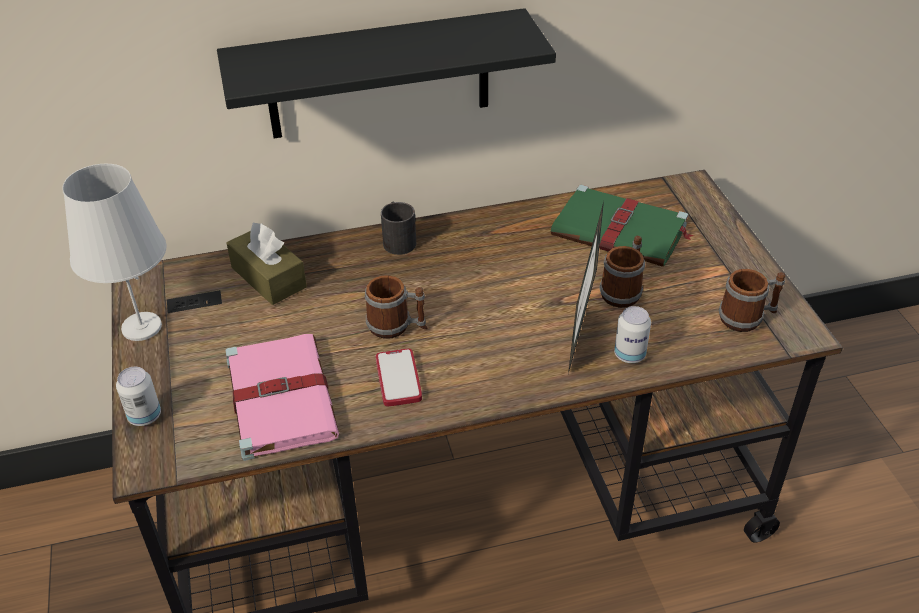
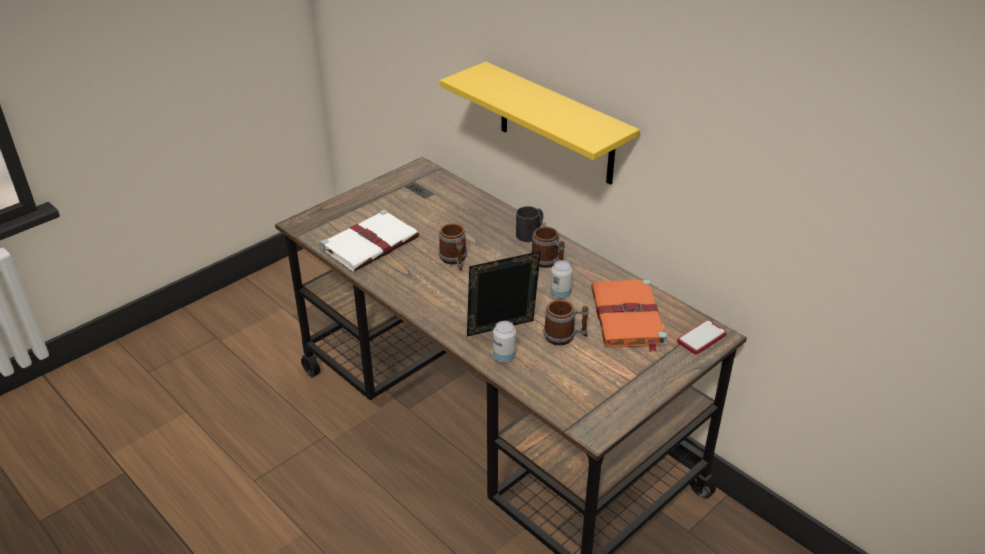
camera: 60 degrees right, 5 degrees down
white table lamp [62,164,167,341] -> none
can [116,367,161,426] -> can moved to [550,260,573,299]
black shelf [217,8,556,138] -> yellow shelf [440,62,640,185]
pink book [225,334,339,461] -> white book [320,210,419,271]
brown tissue box [226,223,307,305] -> none
phone [376,349,422,406] -> phone moved to [677,320,727,354]
green book [551,185,694,267] -> orange book [591,279,667,352]
mug [719,269,785,332] -> mug moved to [531,227,565,268]

